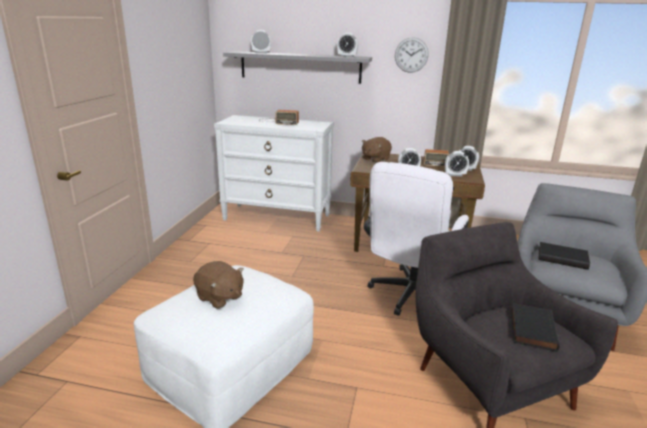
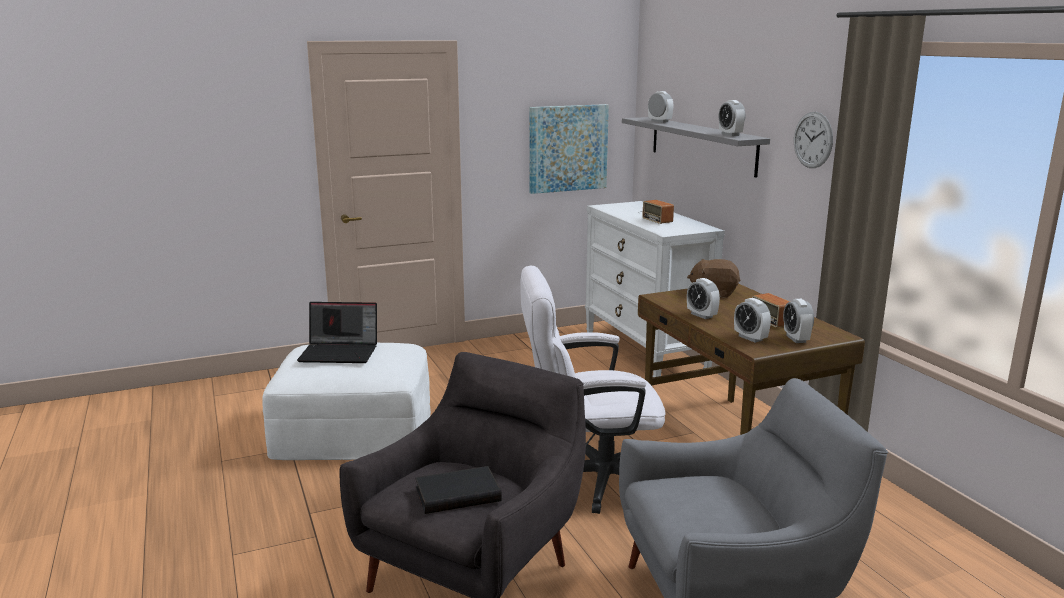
camera: 55 degrees right, 5 degrees down
brown plush toy [193,261,244,309] -> laptop [297,302,377,363]
black book [539,242,590,270] -> none
none -> picture [529,104,609,194]

